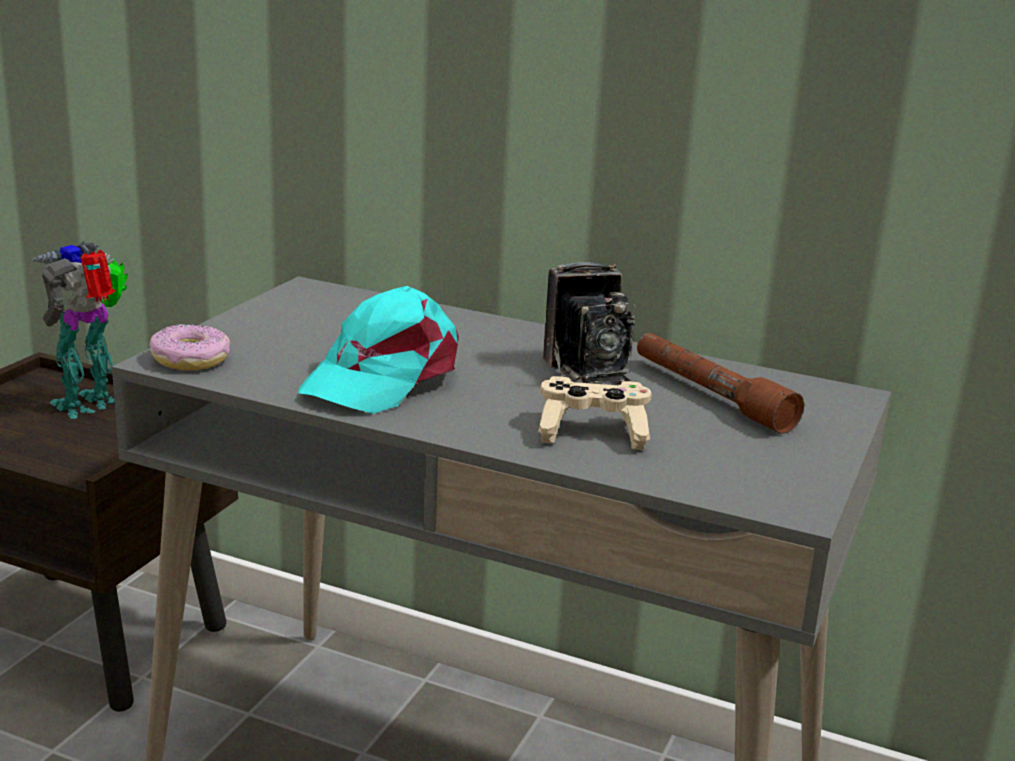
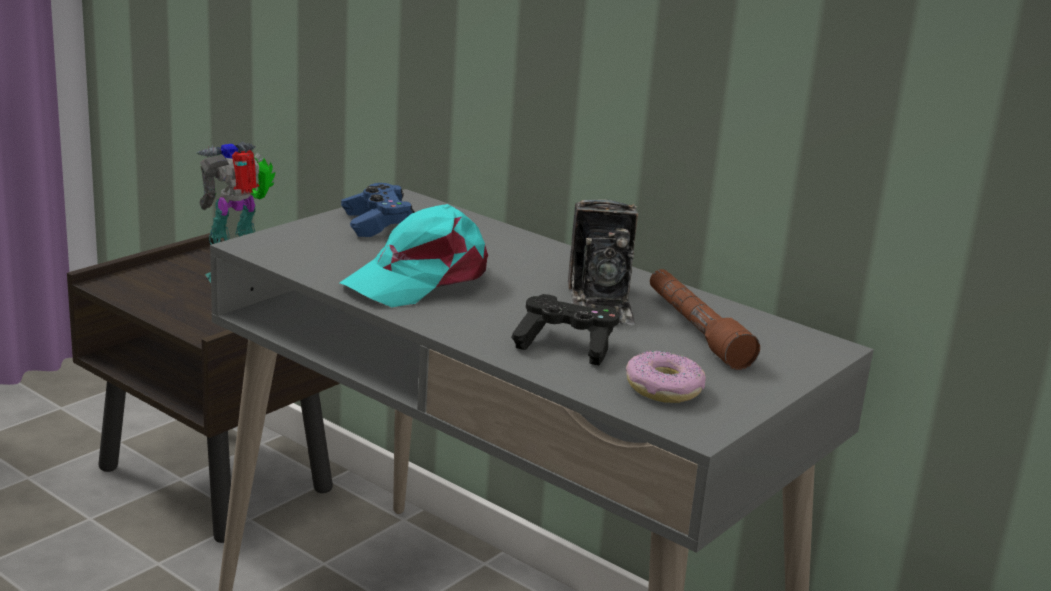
camera: 15 degrees right, 0 degrees up
donut [150,324,230,371] -> donut moved to [626,351,706,403]
beige game controller [538,376,651,450] -> black game controller [511,294,620,365]
none -> blue game controller [341,183,414,237]

